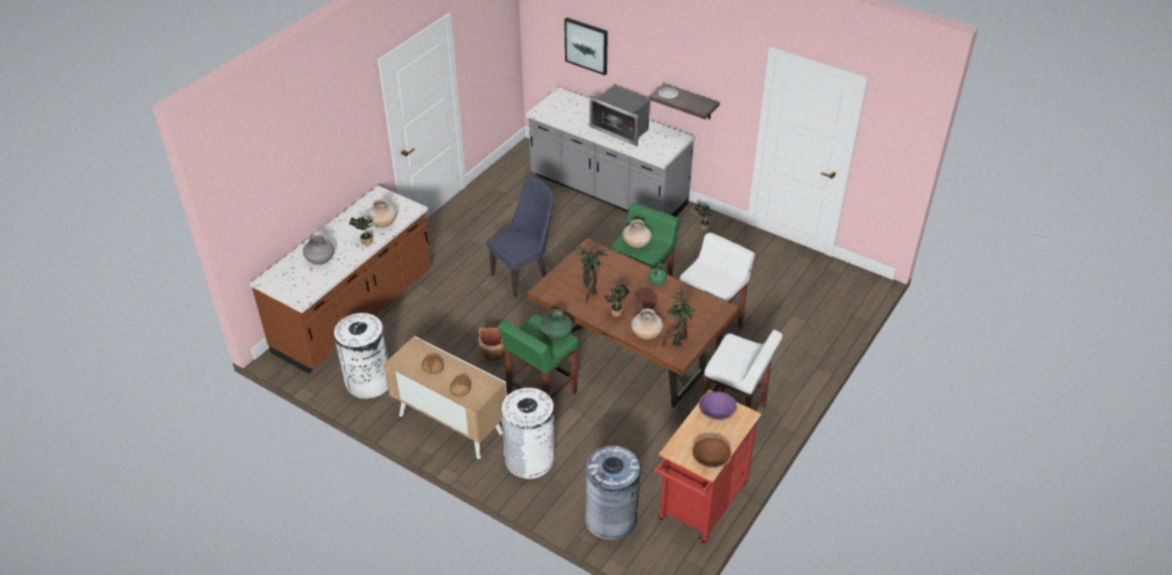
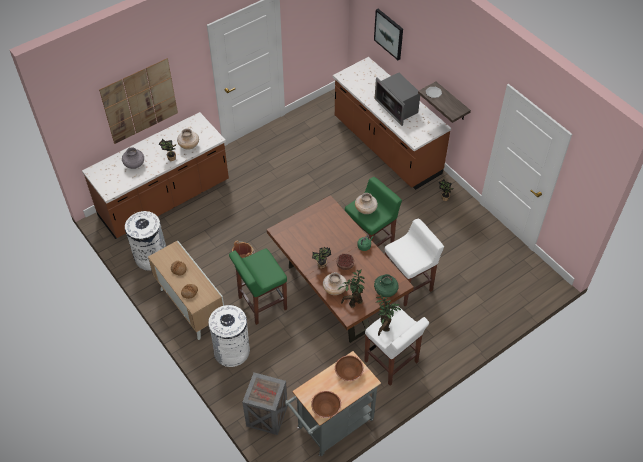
camera: 20 degrees right, 10 degrees up
blue chair [486,176,554,297] -> none
grey counter [526,87,695,217] -> brown counter [333,57,451,190]
green vase [541,309,573,340] -> green vase moved to [374,274,399,297]
potted plant [573,245,608,301] -> potted plant moved to [376,294,401,336]
grey trash can [585,446,641,540] -> crate [242,372,288,435]
red cart [654,389,761,544] -> grey cart [285,351,381,456]
purple bowl [699,392,737,420] -> brown bowl [335,355,364,381]
none -> picture [99,58,178,144]

